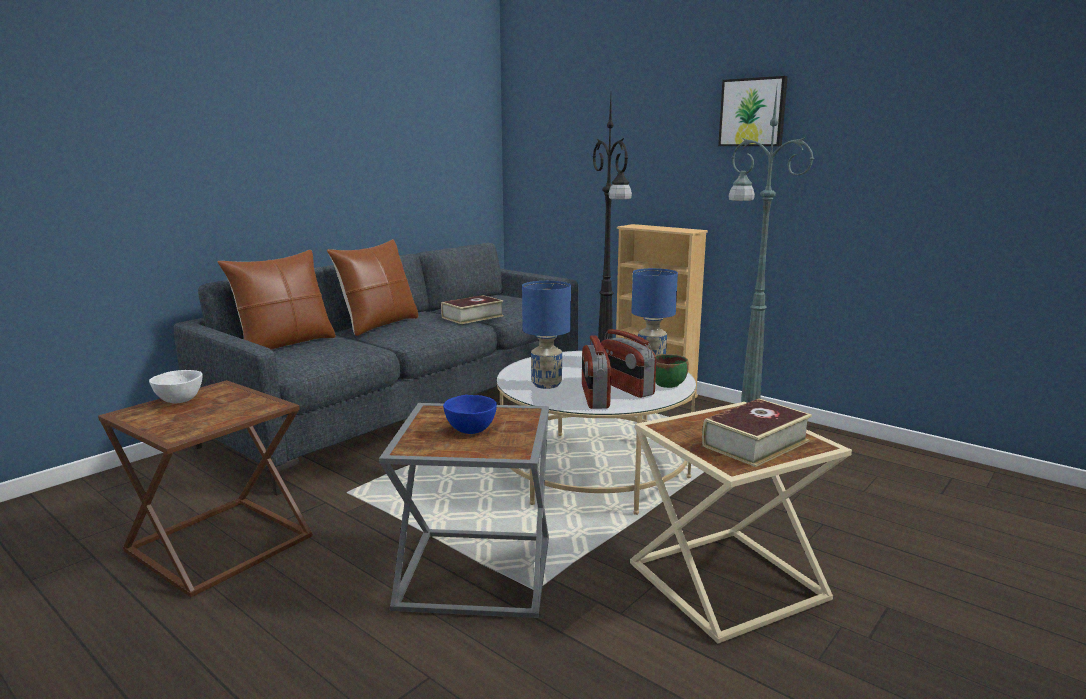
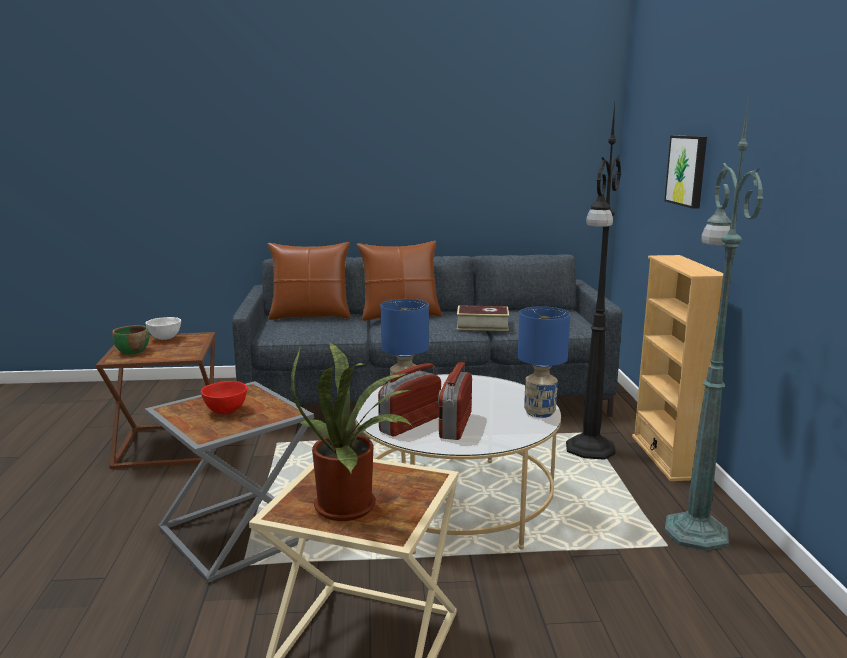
camera: 45 degrees right, 0 degrees up
blue bowl [443,395,497,434] -> red bowl [201,381,247,414]
green bowl [655,354,689,388] -> green bowl moved to [112,325,149,355]
book [702,399,812,467] -> potted plant [291,343,413,521]
picture [718,76,788,146] -> picture moved to [664,136,707,208]

